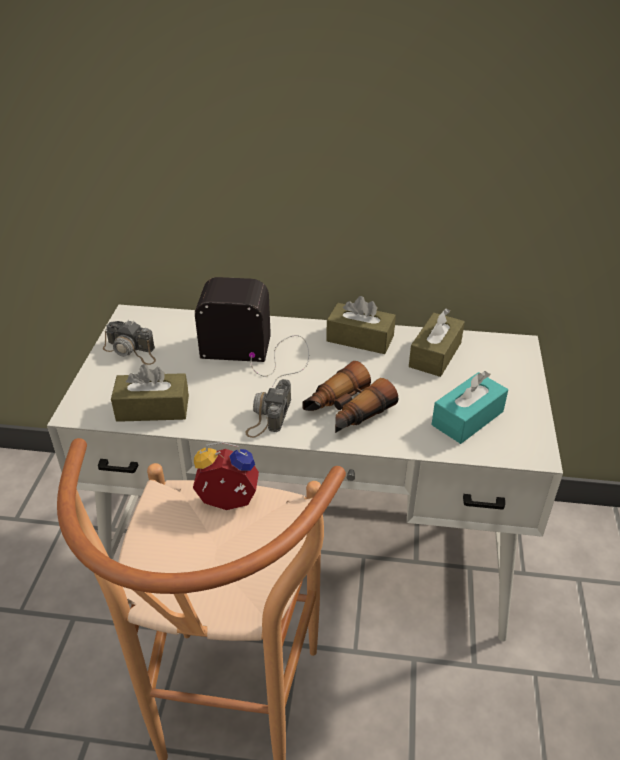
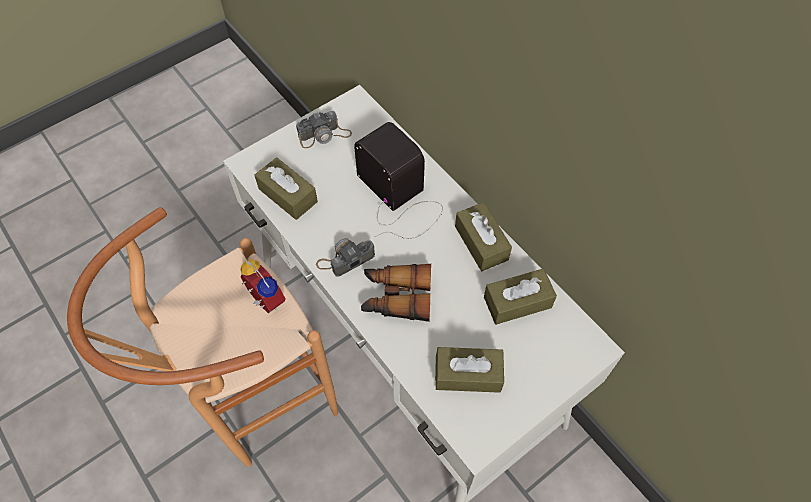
camera: 45 degrees right, 20 degrees up
camera [103,320,156,365] -> camera turned 90 degrees counterclockwise [296,111,352,148]
turquoise tissue box [432,371,508,444] -> brown tissue box [435,347,504,393]

